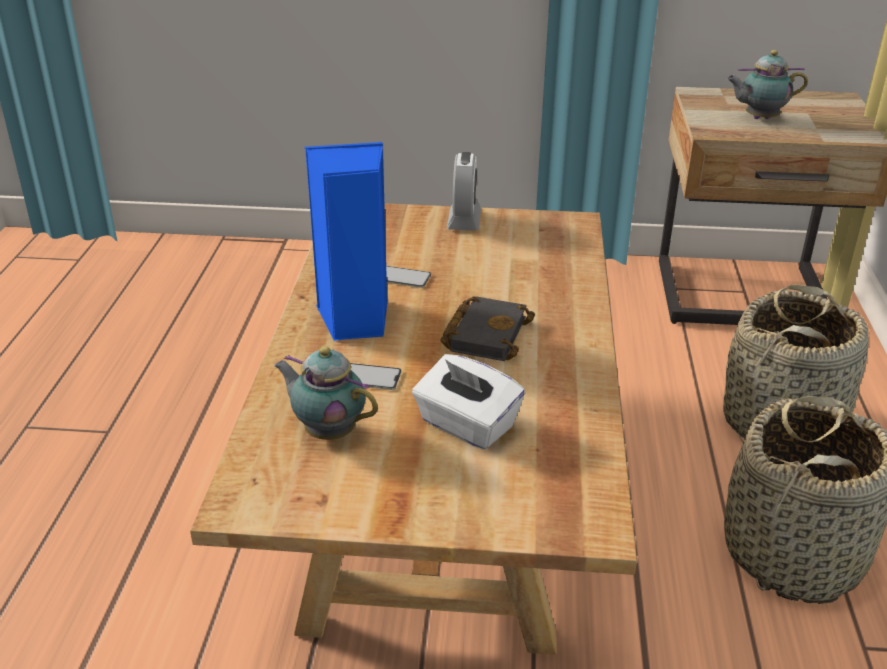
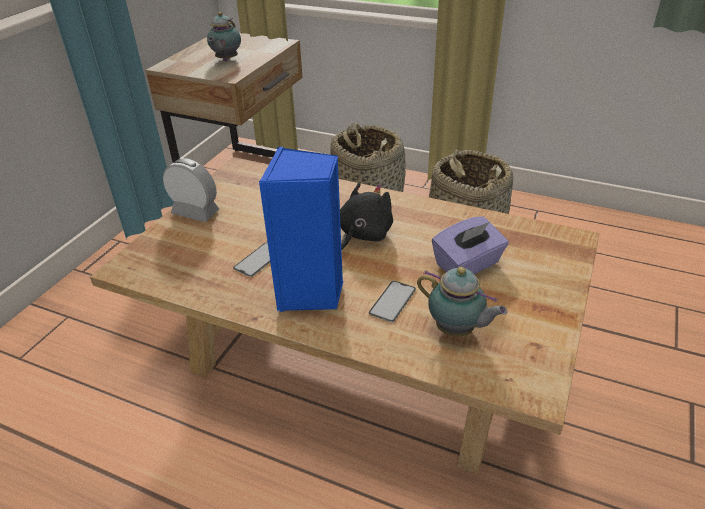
camera: 70 degrees left, 5 degrees up
teapot [274,346,378,440] -> teapot turned 105 degrees counterclockwise [417,267,507,337]
white tissue box [412,354,525,450] -> purple tissue box [432,216,509,274]
black book [440,296,535,361] -> black plush toy [340,182,393,250]

